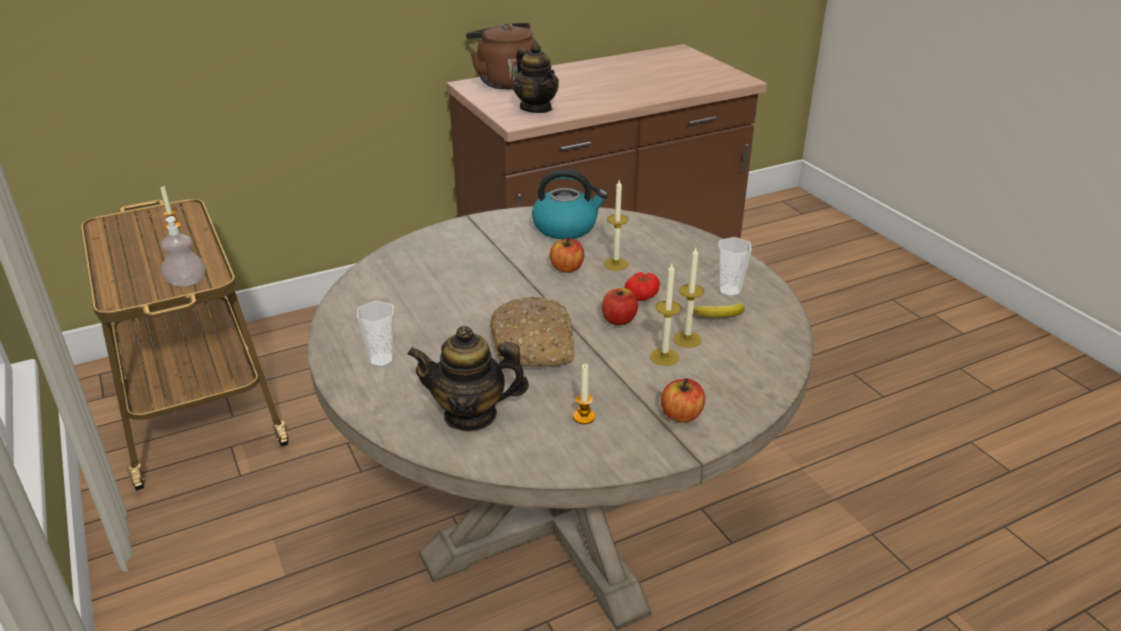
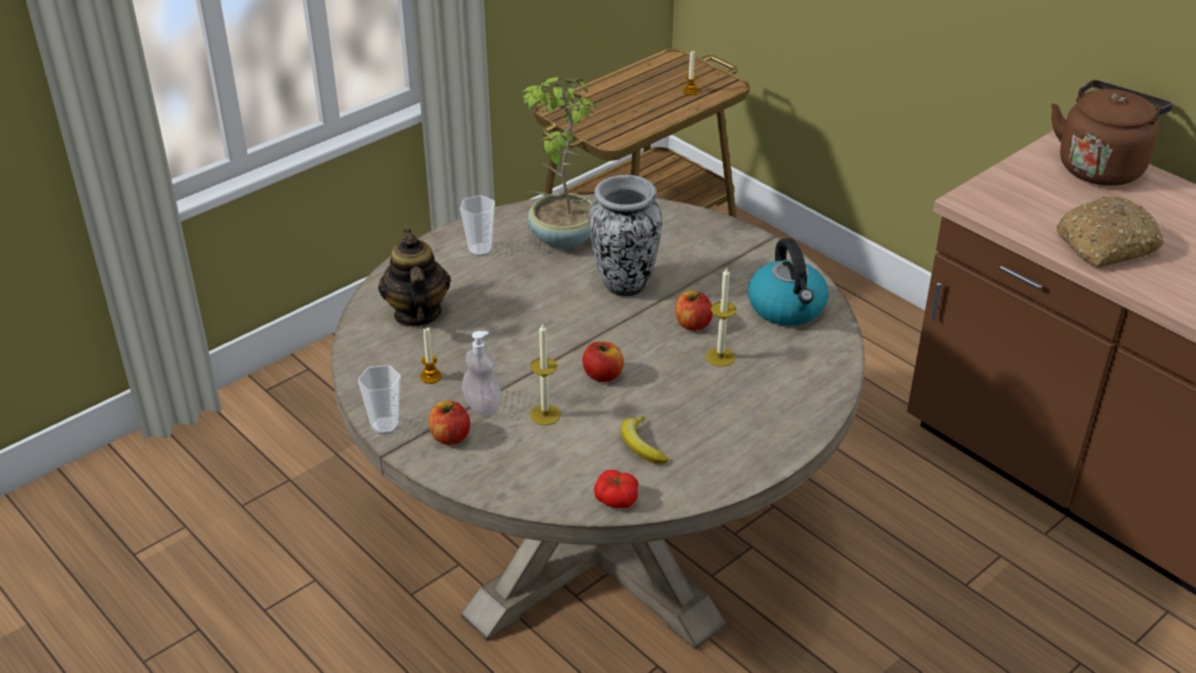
camera: 75 degrees right, 5 degrees up
soap dispenser [161,216,205,287] -> soap dispenser moved to [462,331,502,415]
bread [490,296,574,367] -> bread moved to [1057,196,1164,267]
teapot [513,43,559,113] -> none
tomato [625,272,660,301] -> tomato moved to [594,470,639,508]
candle [673,248,704,348] -> none
cup [719,237,752,297] -> cup moved to [358,365,401,435]
none -> potted plant [522,77,597,249]
none -> vase [589,175,662,297]

